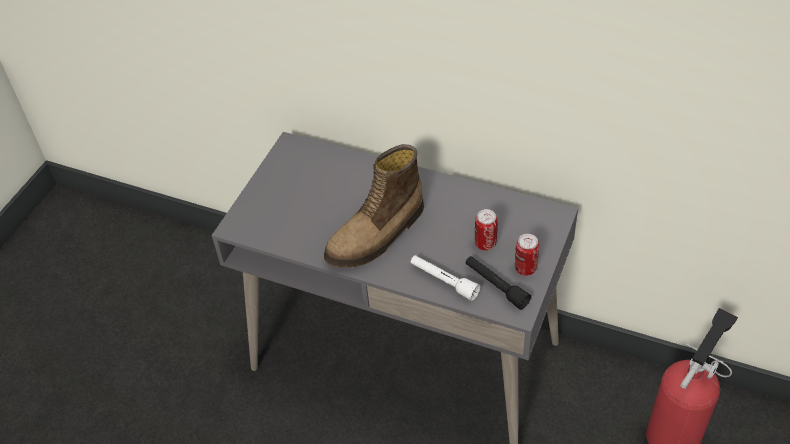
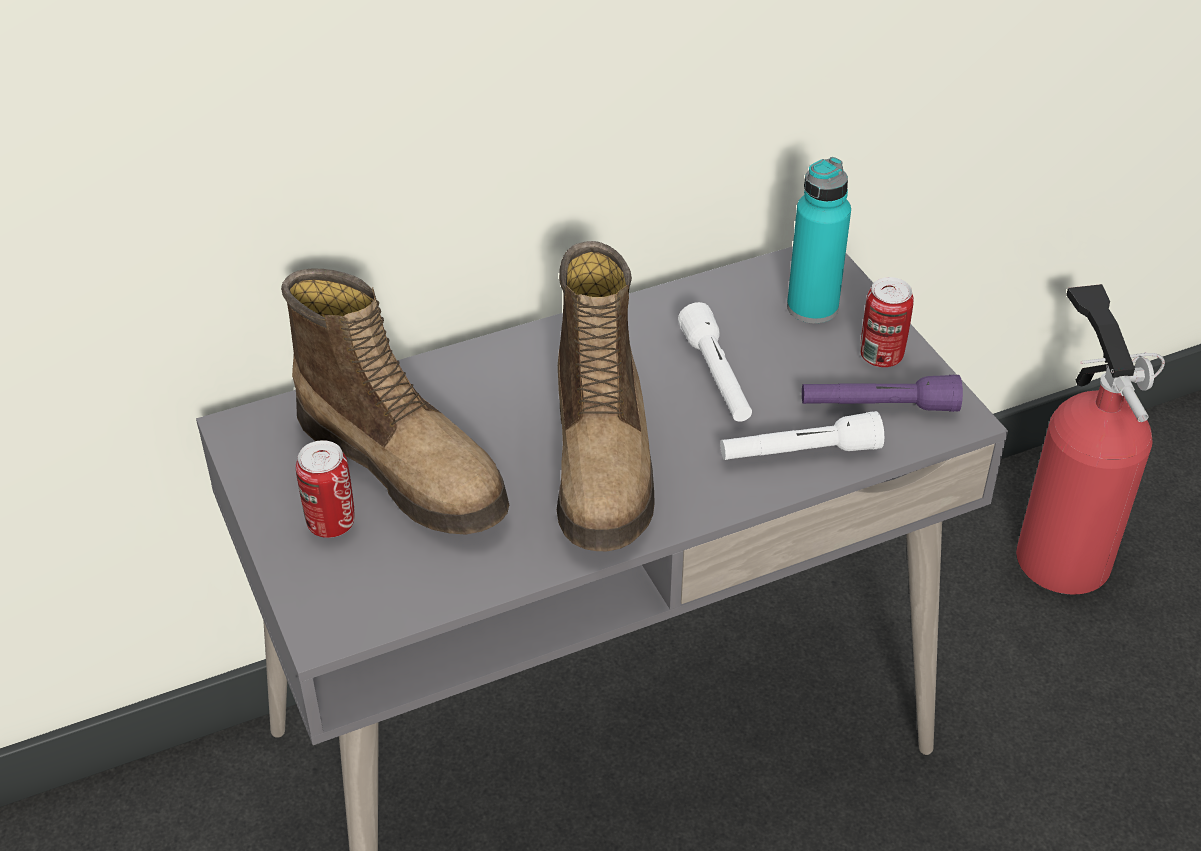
camera: 50 degrees left, 5 degrees down
black flashlight [466,256,531,310] -> purple flashlight [802,375,963,412]
can [475,209,498,251] -> can moved to [296,440,355,538]
none -> boot [281,269,509,535]
none -> white flashlight [678,302,752,422]
none -> turquoise bottle [787,157,851,324]

